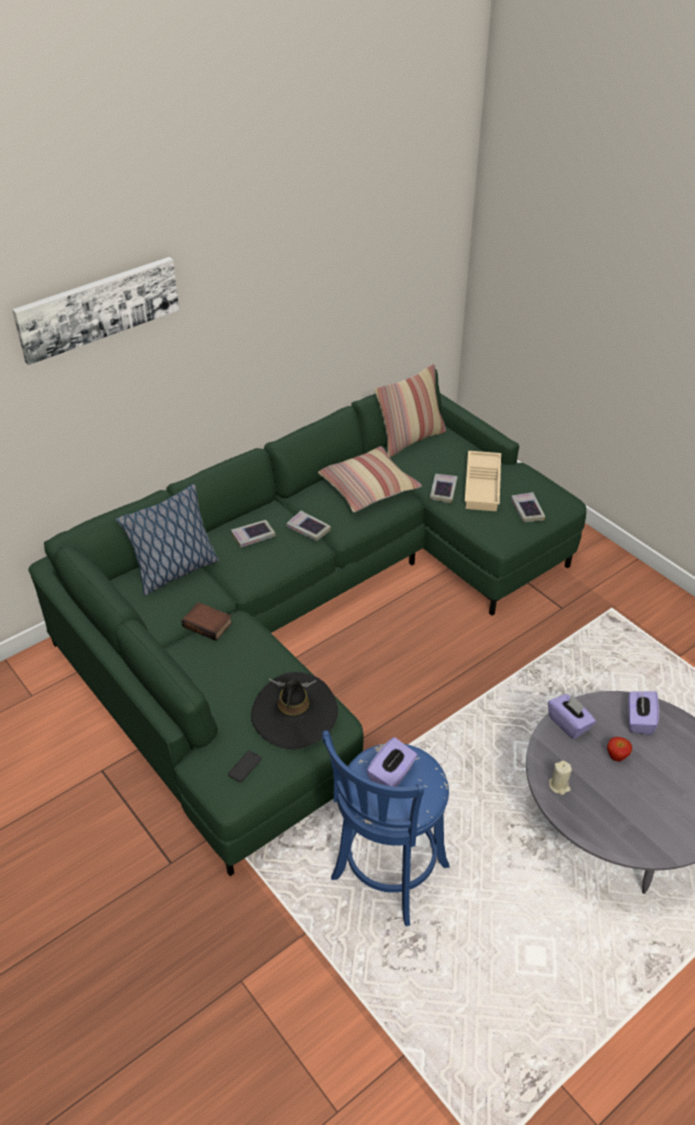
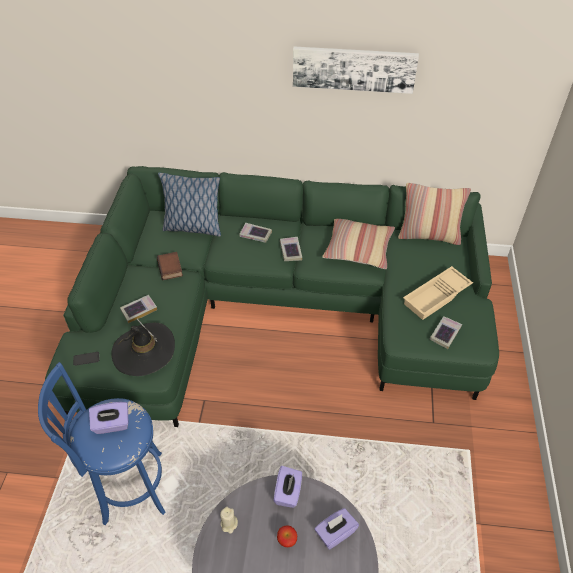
camera: 45 degrees right, 5 degrees up
picture [12,257,179,365] -> picture moved to [293,46,419,94]
book [429,474,458,504] -> book moved to [120,295,157,323]

